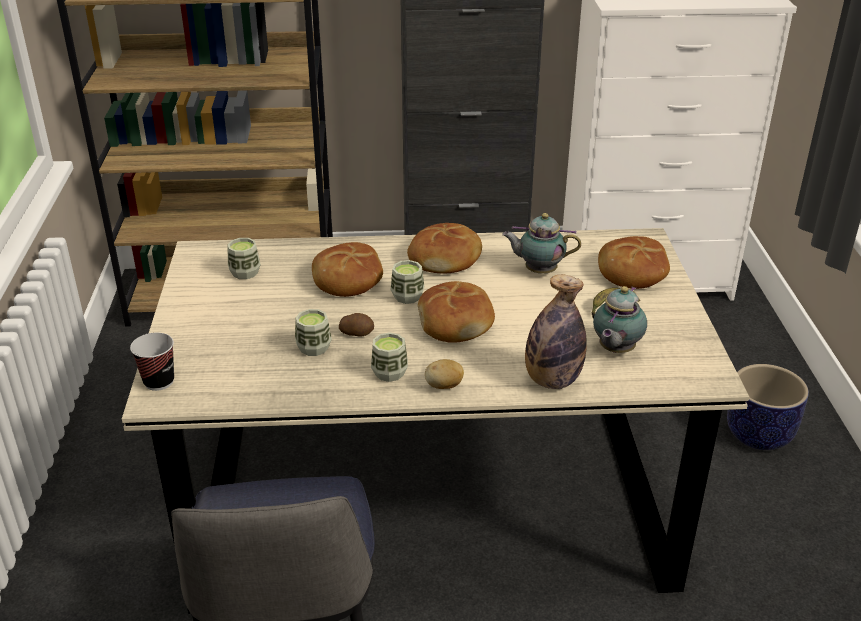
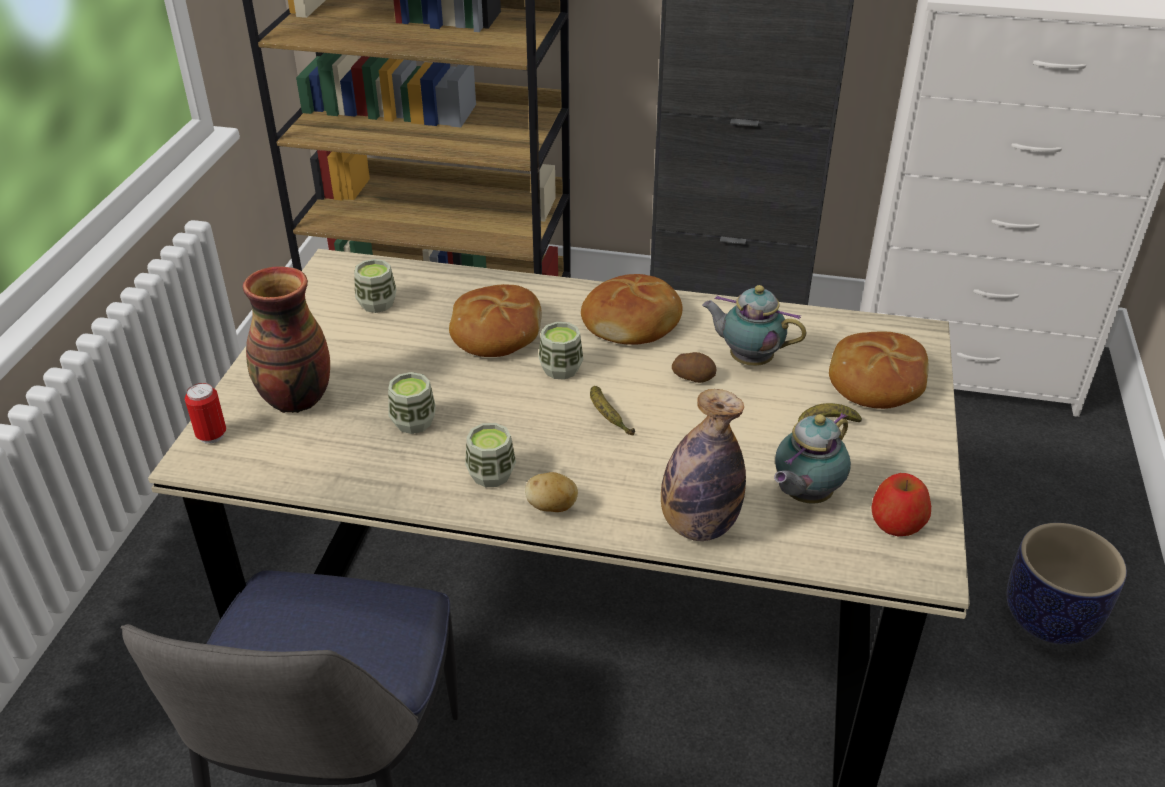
camera: 15 degrees right, 5 degrees up
cup [130,333,174,391] -> can [185,383,226,444]
potato [339,313,374,337] -> potato moved to [672,352,716,383]
bread [418,281,495,343] -> banana [590,386,635,435]
none -> vase [242,266,330,413]
none -> apple [872,473,931,536]

